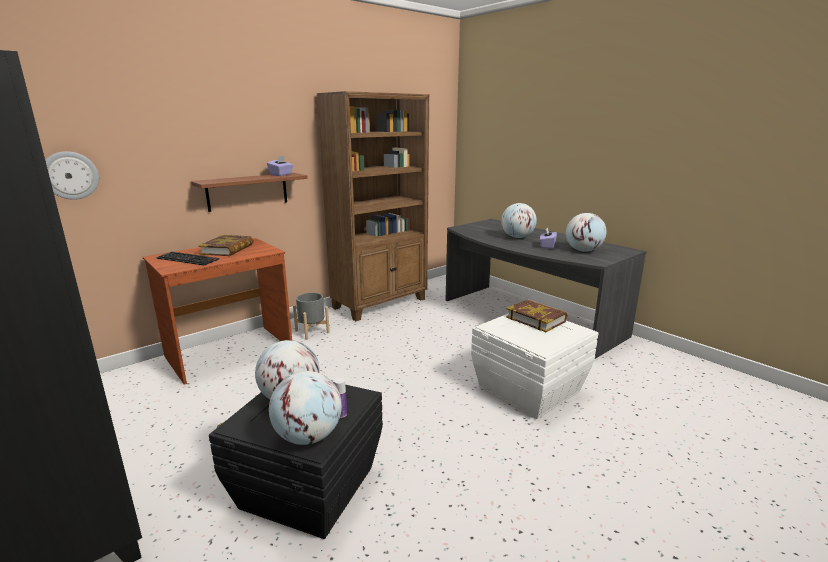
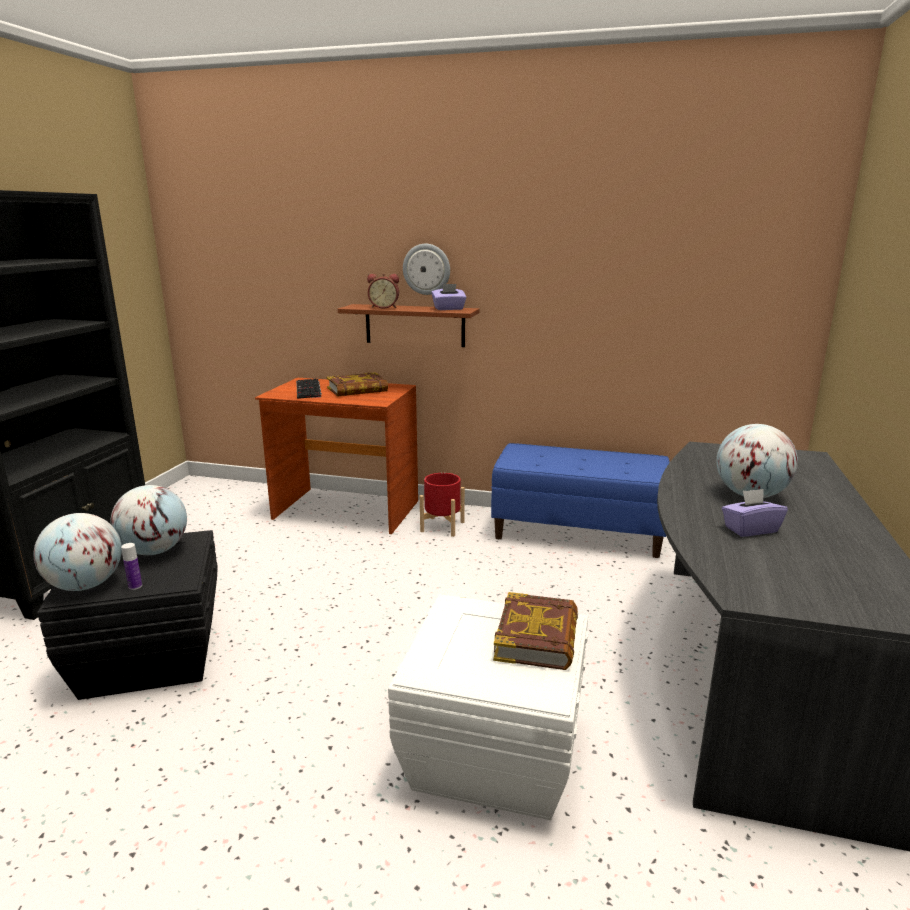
camera: 55 degrees right, 0 degrees up
wall clock [45,151,99,200] -> wall clock moved to [403,244,450,295]
grey planter [293,293,330,340] -> red planter [420,473,465,537]
brown bookcase [317,91,429,321] -> blue bench [491,443,670,558]
globe [566,213,607,252] -> none
none -> alarm clock [367,274,399,309]

